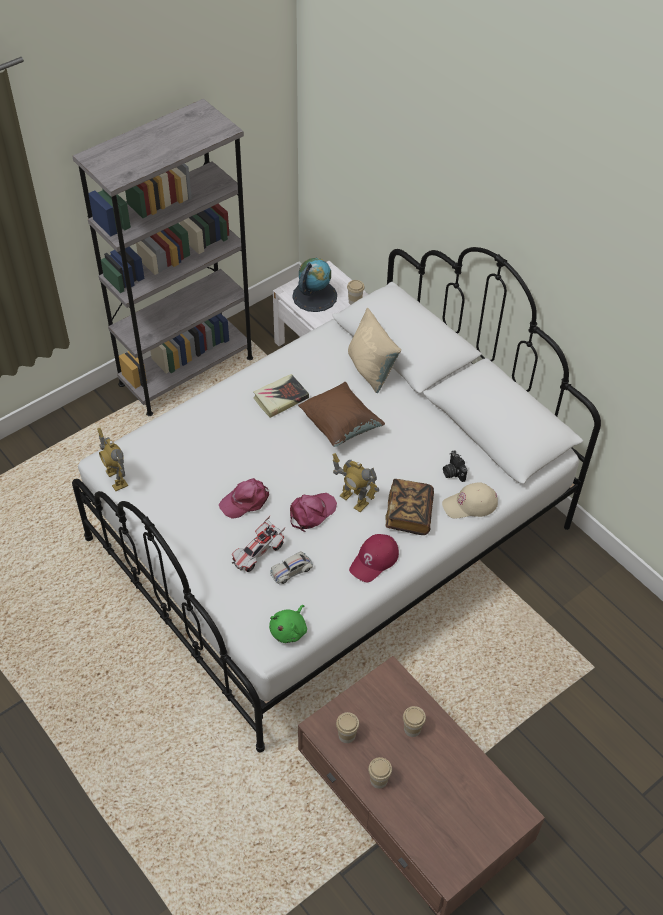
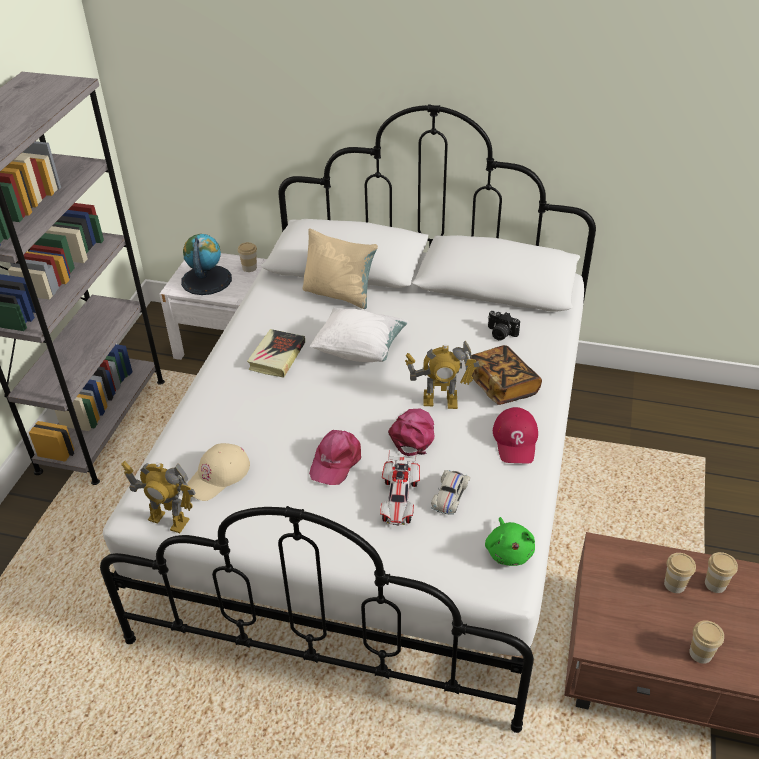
camera: 35 degrees left, 10 degrees down
brown pillow [298,382,385,447] -> white pillow [310,307,408,362]
cup [336,712,359,743] -> cup moved to [705,552,738,593]
beige cap [442,482,498,519] -> beige cap moved to [187,443,250,501]

